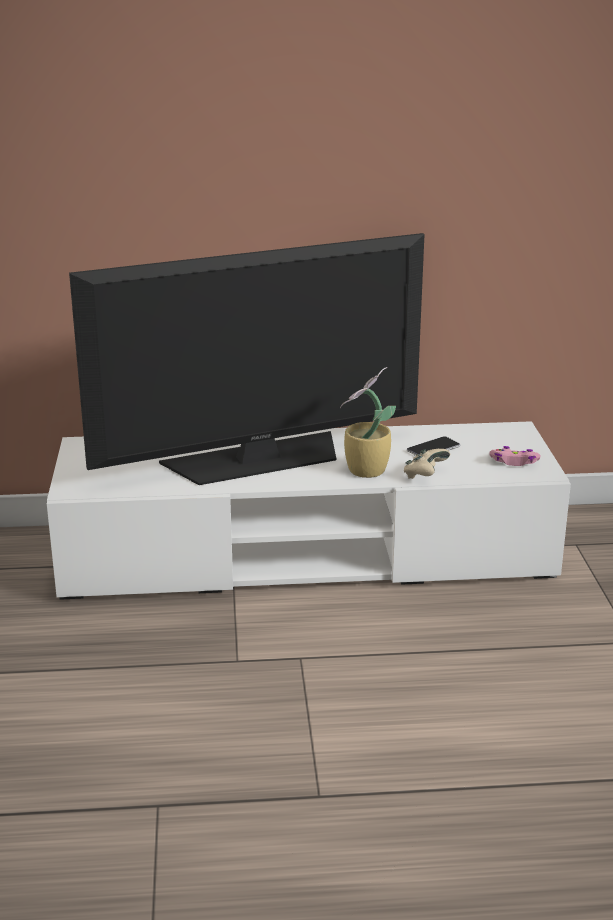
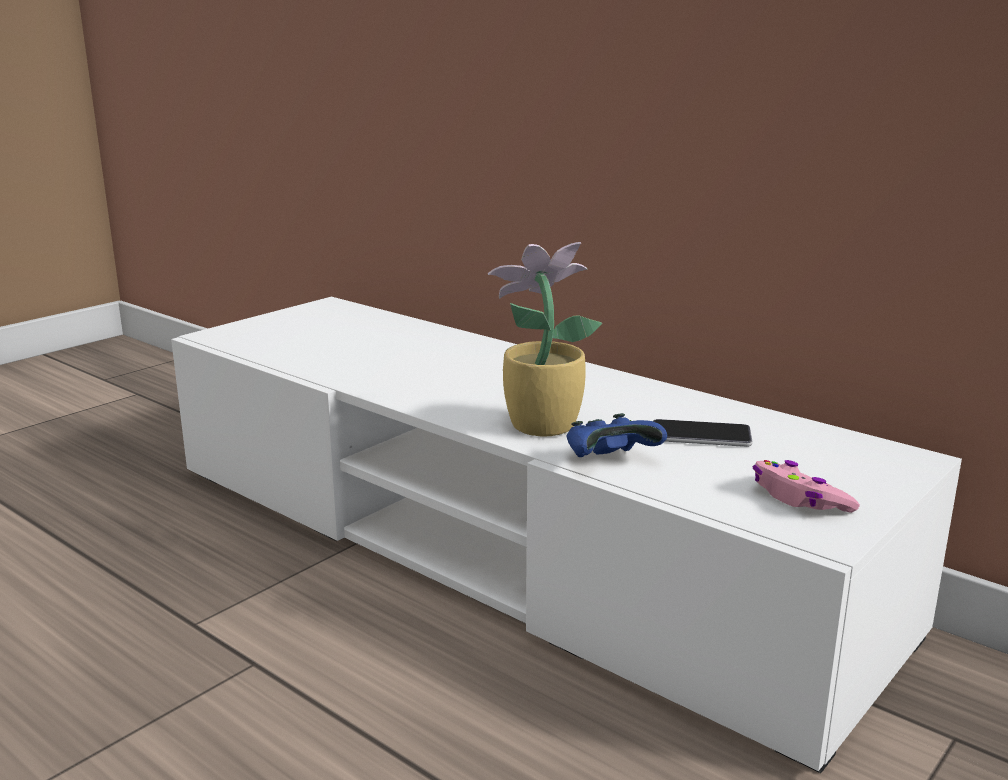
camera: 45 degrees right, 5 degrees down
television [69,233,424,485] -> none
beige game controller [404,449,451,479] -> blue game controller [567,413,667,457]

